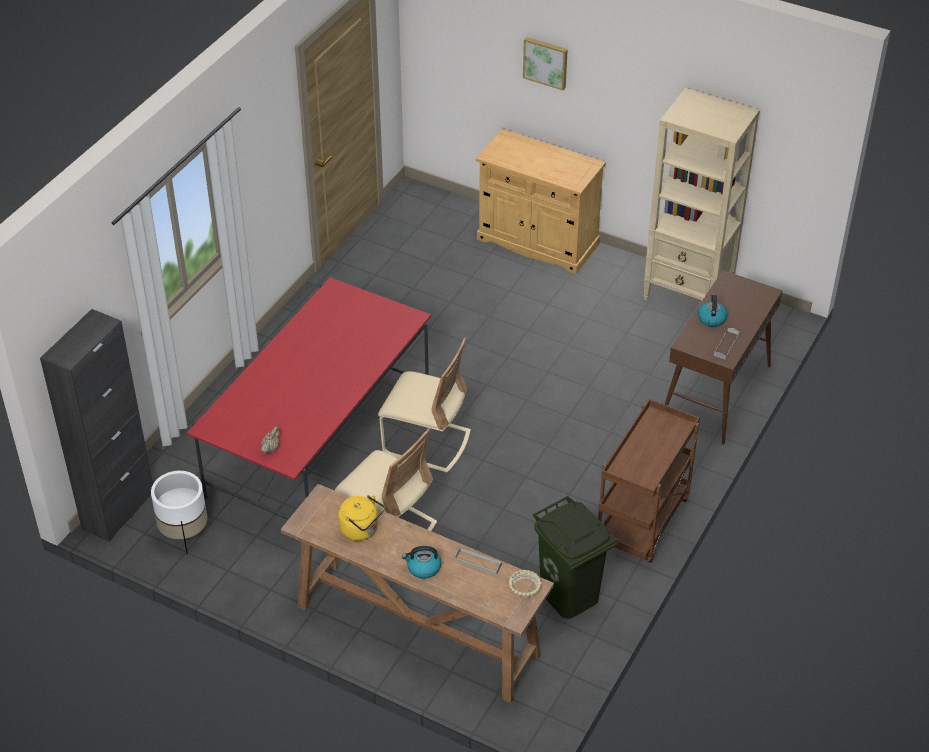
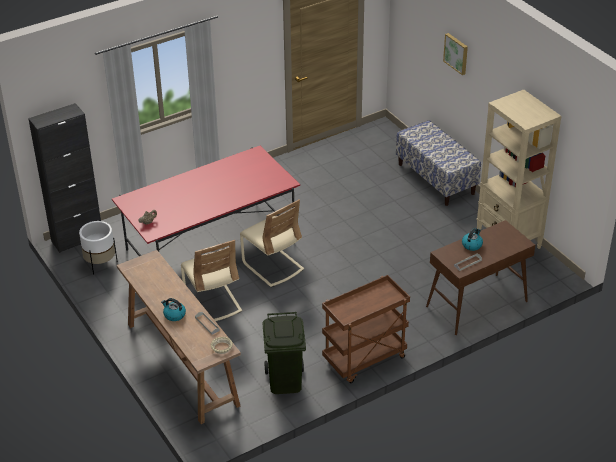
camera: 30 degrees right, 5 degrees down
yellow kettle [338,495,385,541] -> none
beige cabinet [476,129,606,274] -> bench [396,120,481,206]

